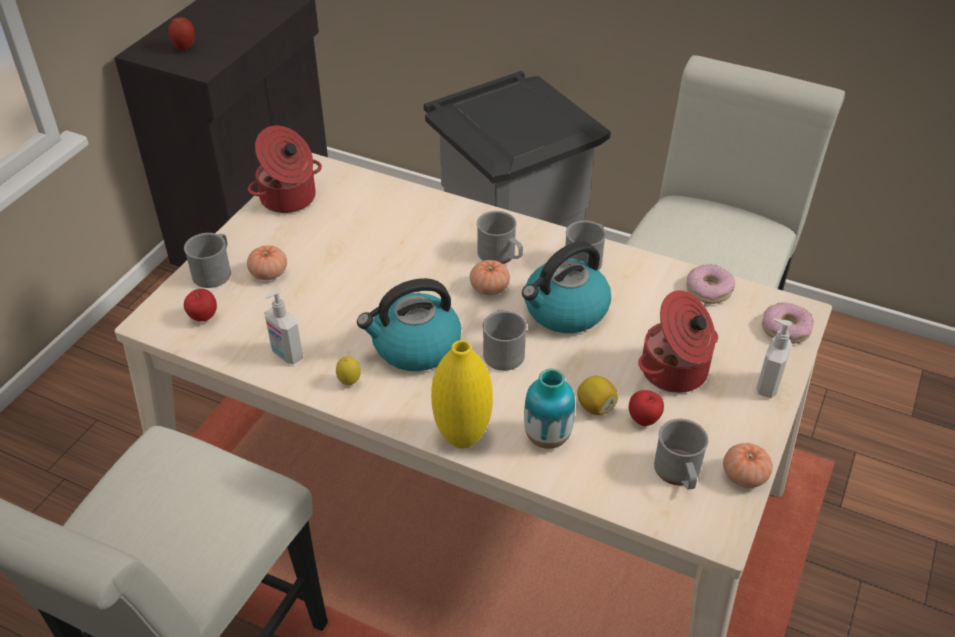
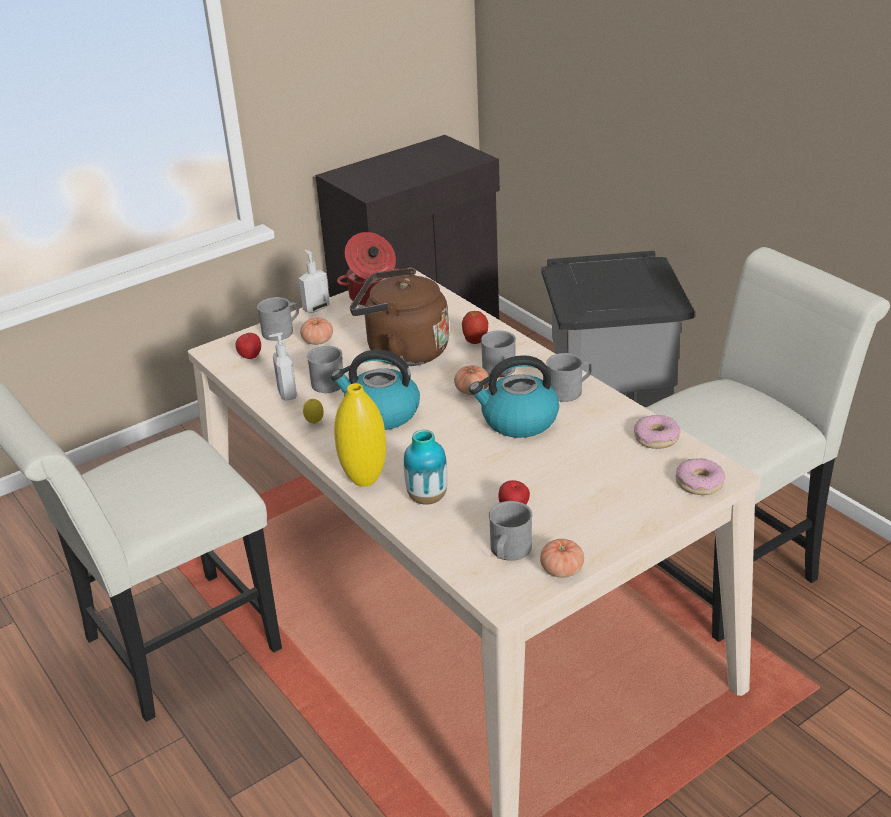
camera: 30 degrees right, 10 degrees down
apple [168,17,195,50] -> apple moved to [462,311,488,344]
grey mug [483,310,527,371] -> grey mug moved to [307,346,343,393]
lemon [577,376,618,415] -> none
cooking pot [638,290,718,393] -> none
soap dispenser [757,319,792,398] -> soap dispenser moved to [299,250,330,313]
none -> brown kettle [350,268,449,366]

